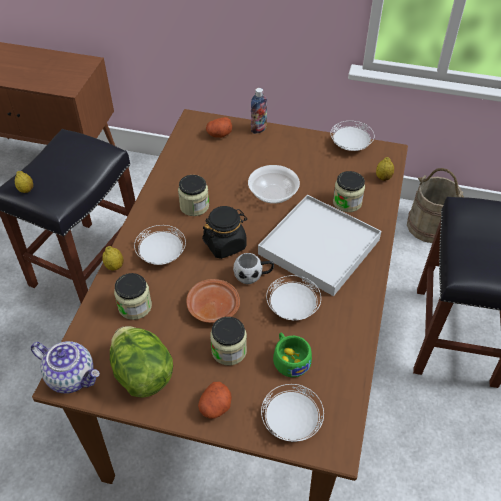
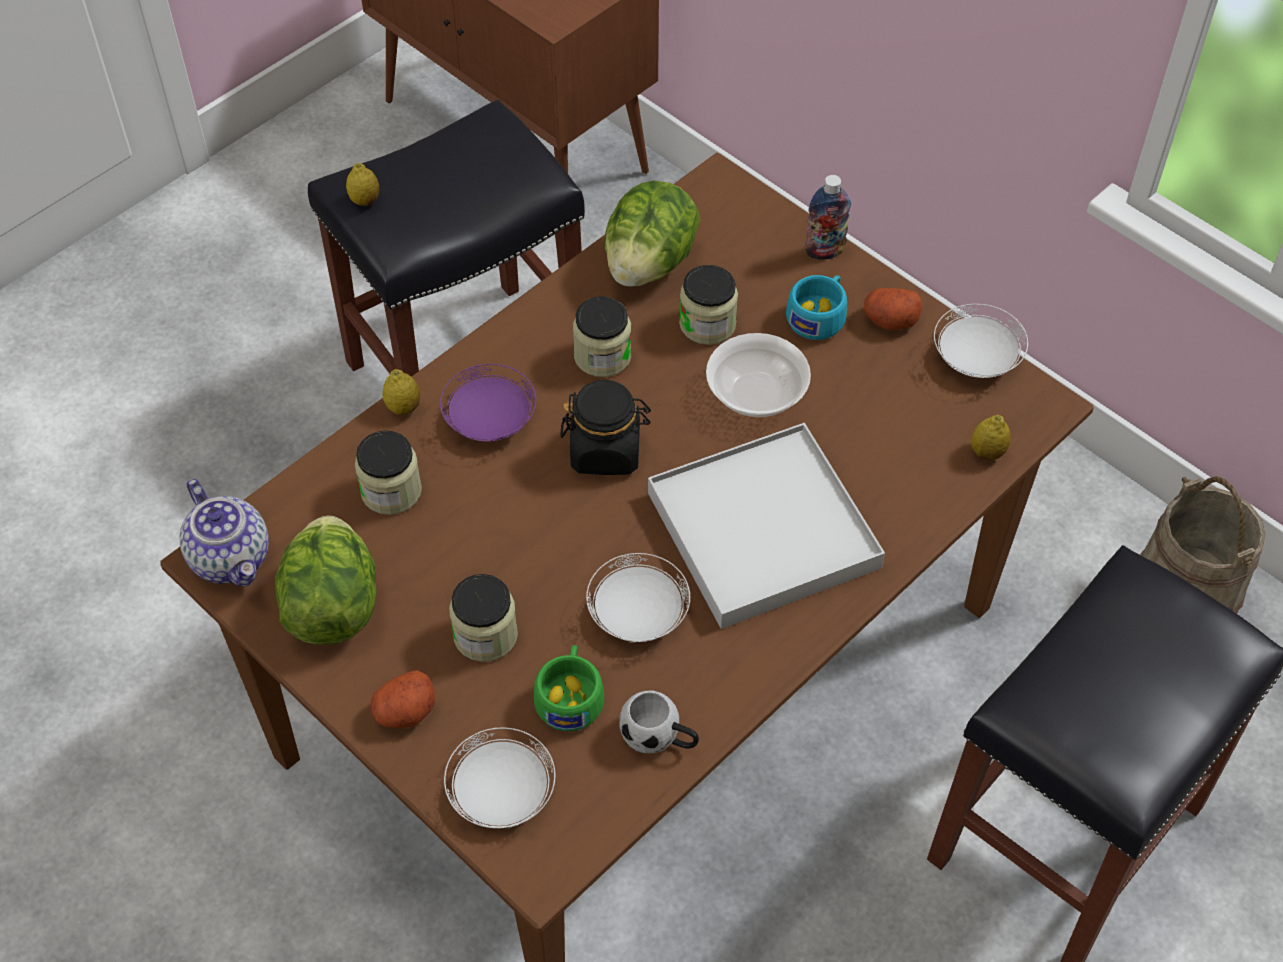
camera: 30 degrees right, 5 degrees up
white plate [134,225,186,265] -> purple plate [440,364,536,442]
brown plate [186,279,240,323] -> none
potato [206,117,232,138] -> potato moved to [864,288,923,330]
white mug [233,253,274,284] -> white mug moved to [619,691,699,754]
jar [333,171,365,212] -> jar moved to [679,265,738,345]
none -> lettuce [604,181,700,287]
none -> turquoise cup [786,275,847,340]

